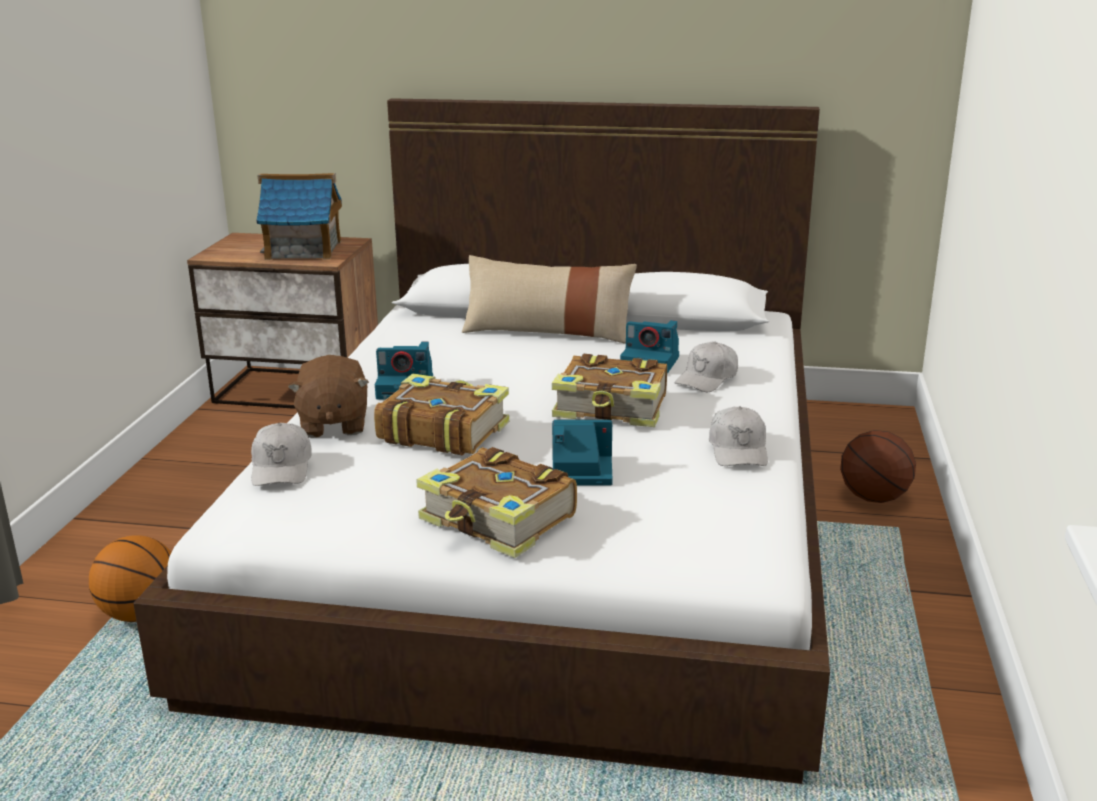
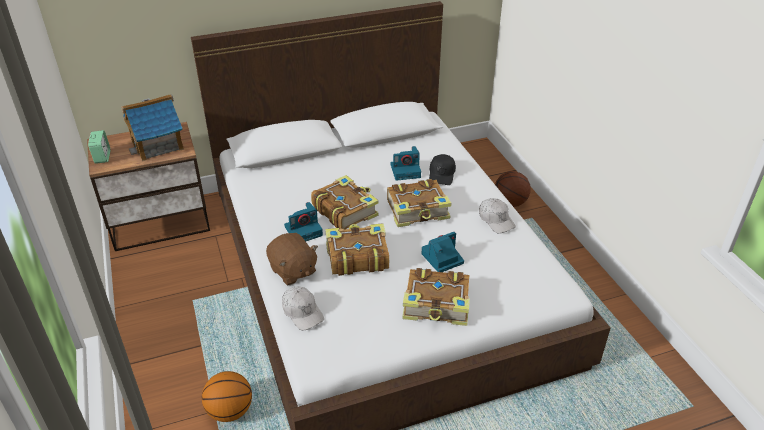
camera: 30 degrees left, 15 degrees up
beige pillow [462,255,637,344] -> none
white cap [675,342,738,392] -> black cap [429,154,456,185]
none -> alarm clock [88,130,110,164]
none -> book [311,175,379,230]

